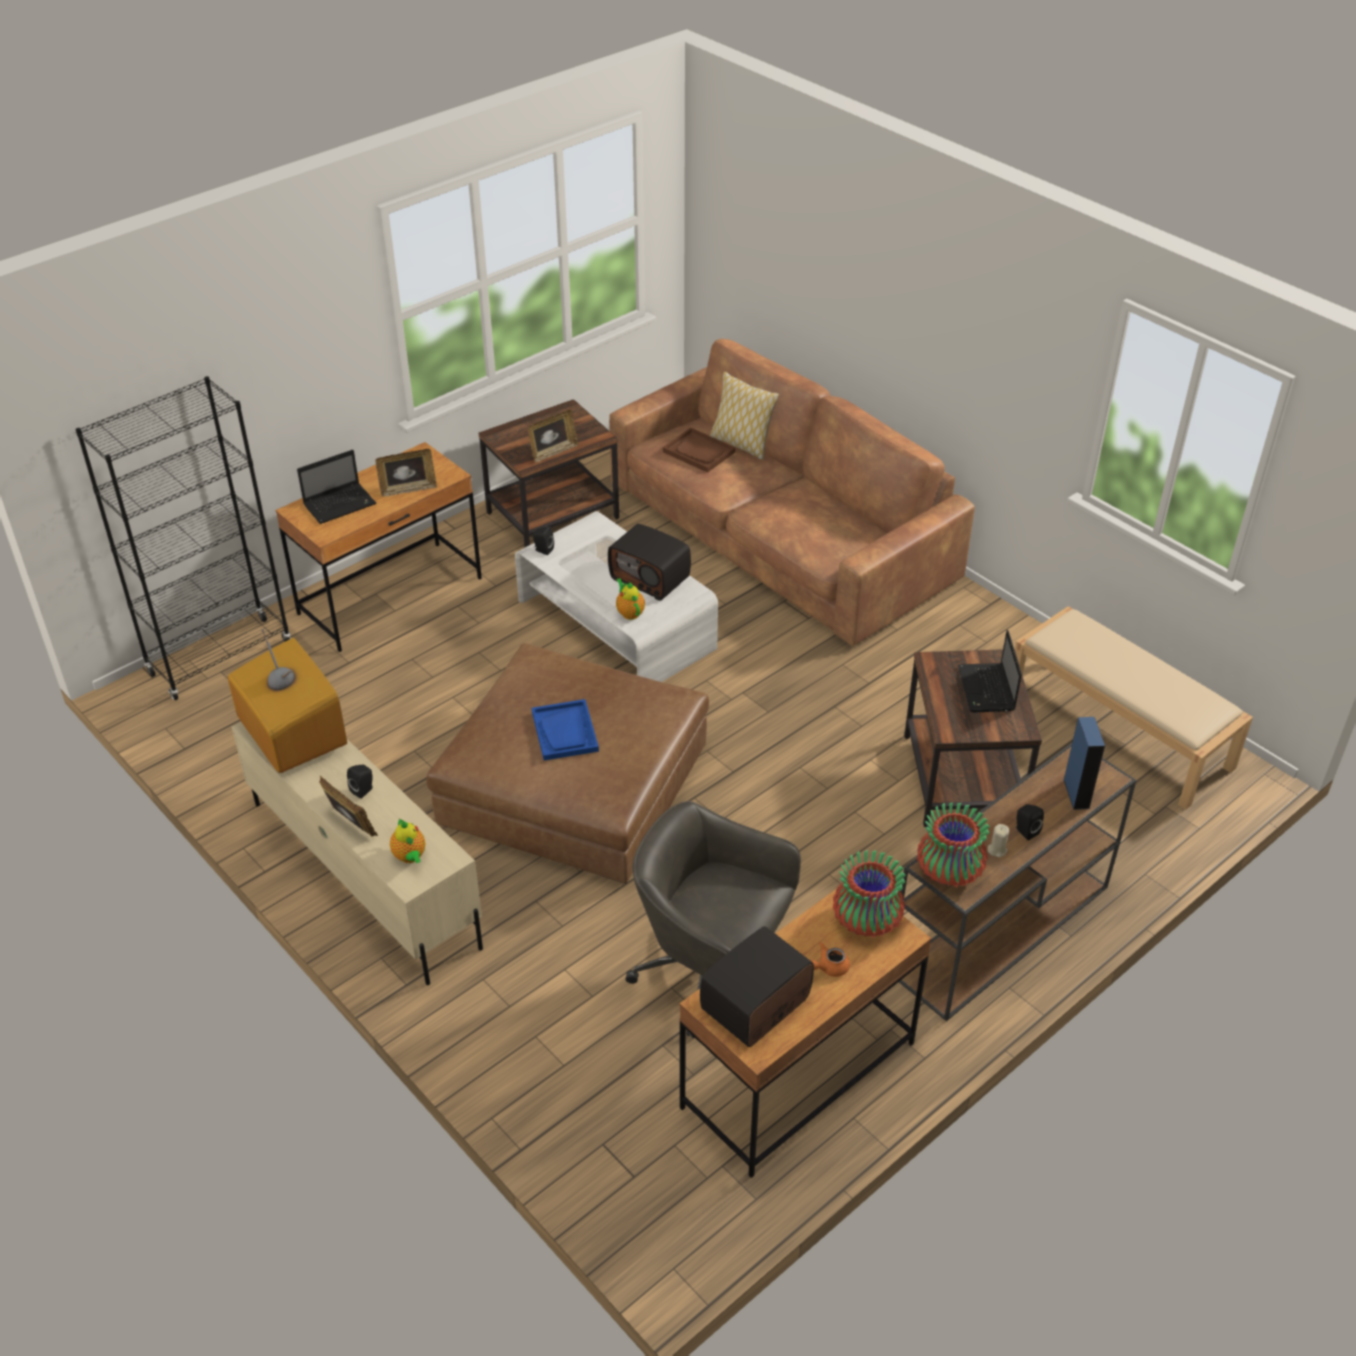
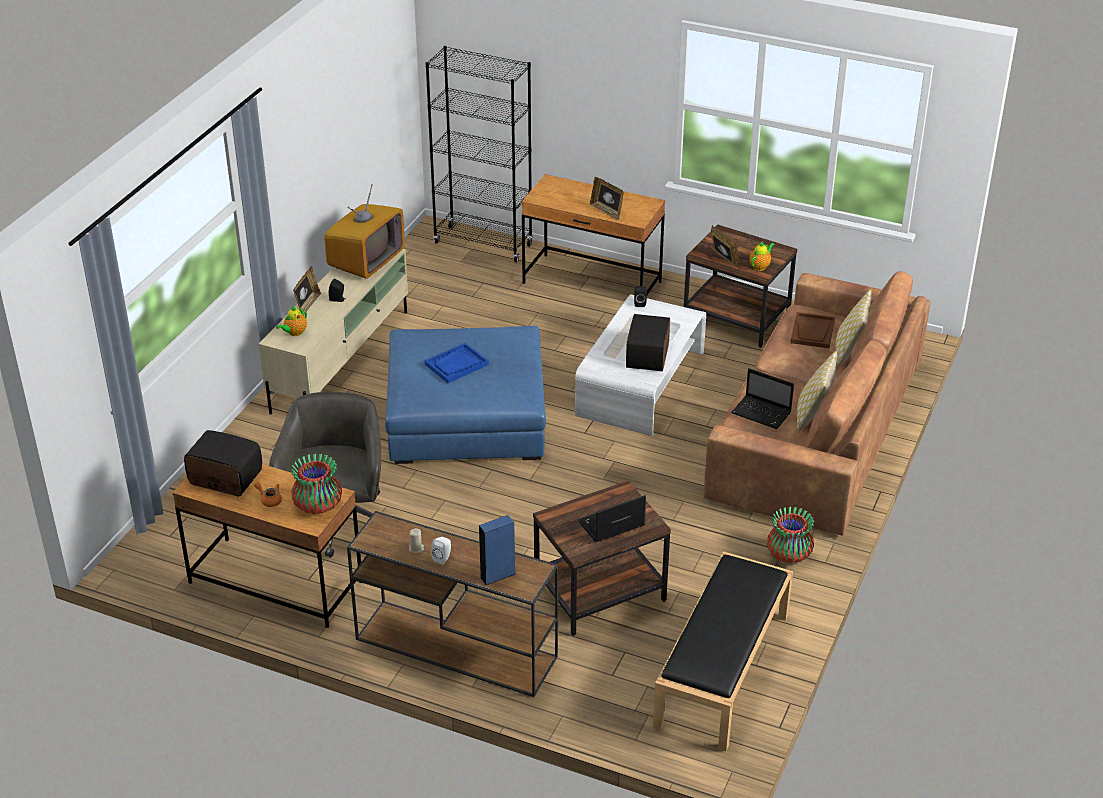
camera: 65 degrees right, 5 degrees down
laptop [297,450,376,524] -> laptop moved to [731,368,794,429]
brown ottoman [426,643,709,884] -> blue ottoman [385,326,546,464]
picture frame [528,410,579,463] -> picture frame turned 150 degrees counterclockwise [711,225,740,268]
teapot [616,578,645,620] -> teapot moved to [749,242,775,271]
vase [917,802,990,887] -> vase moved to [767,507,814,563]
beige bench [1015,606,1253,809] -> black bench [653,552,793,751]
black speaker [1015,804,1044,840] -> white speaker [431,537,451,565]
none -> pillow [797,351,837,431]

